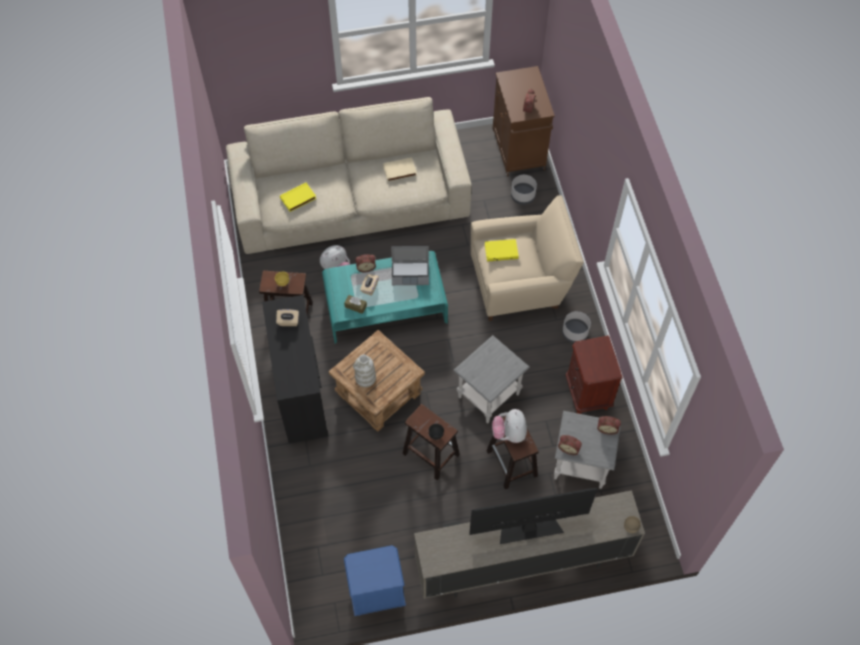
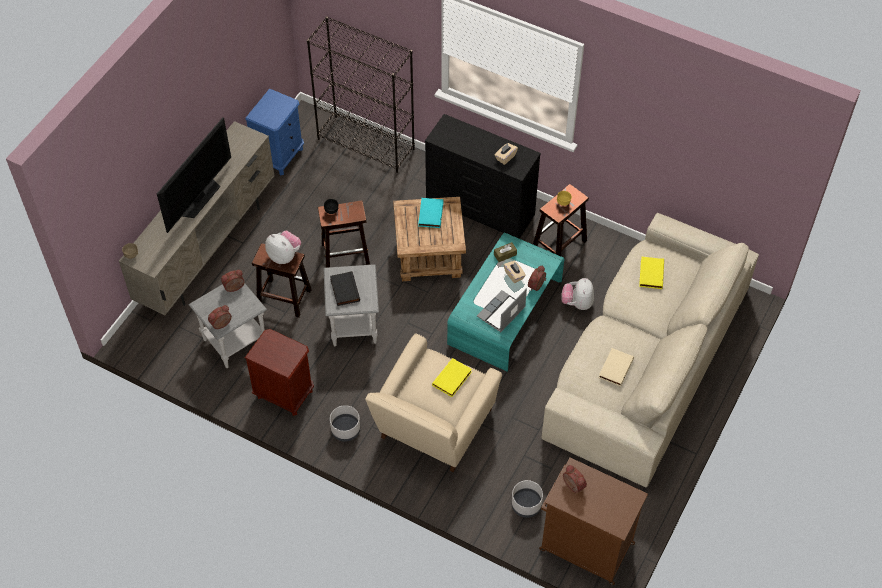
camera: 130 degrees right, 5 degrees down
white vase [353,355,376,387] -> turquoise book [418,198,444,228]
none -> black bookcase [307,16,415,173]
none -> black book [330,271,360,306]

